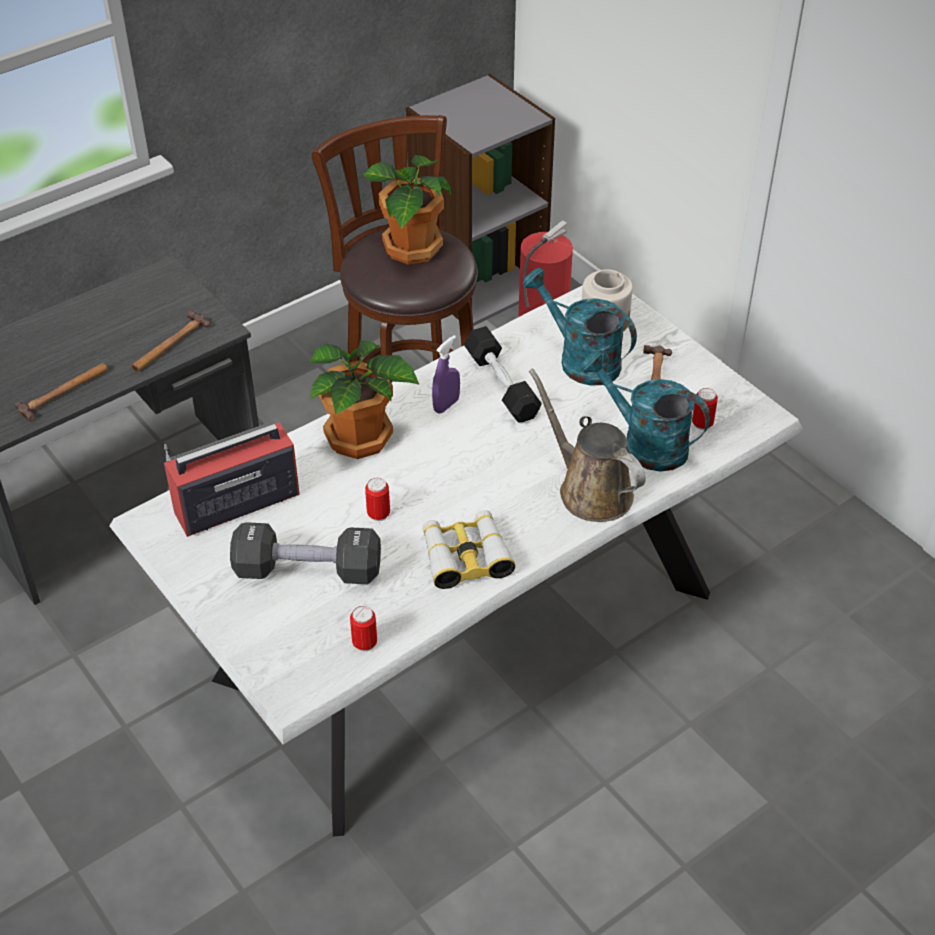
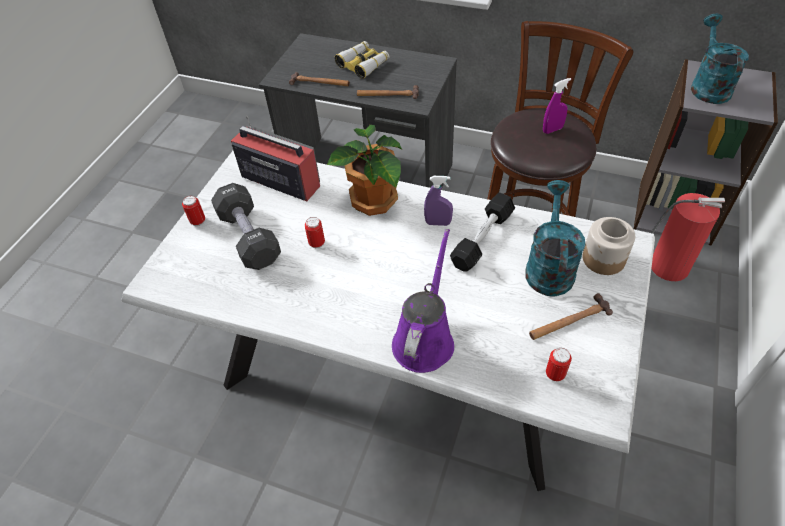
camera: 60 degrees right, 5 degrees up
can [350,606,377,652] -> can moved to [182,196,205,226]
potted plant [363,155,451,265] -> purple spray bottle [543,78,571,134]
binoculars [422,510,516,589] -> binoculars moved to [334,41,390,79]
brown watering can [529,368,645,522] -> purple watering can [392,229,454,373]
turquoise watering can [580,350,710,472] -> turquoise watering can moved to [691,14,749,104]

